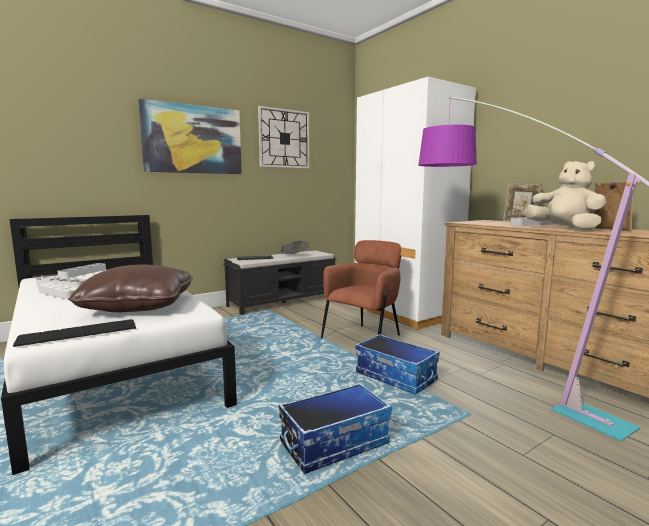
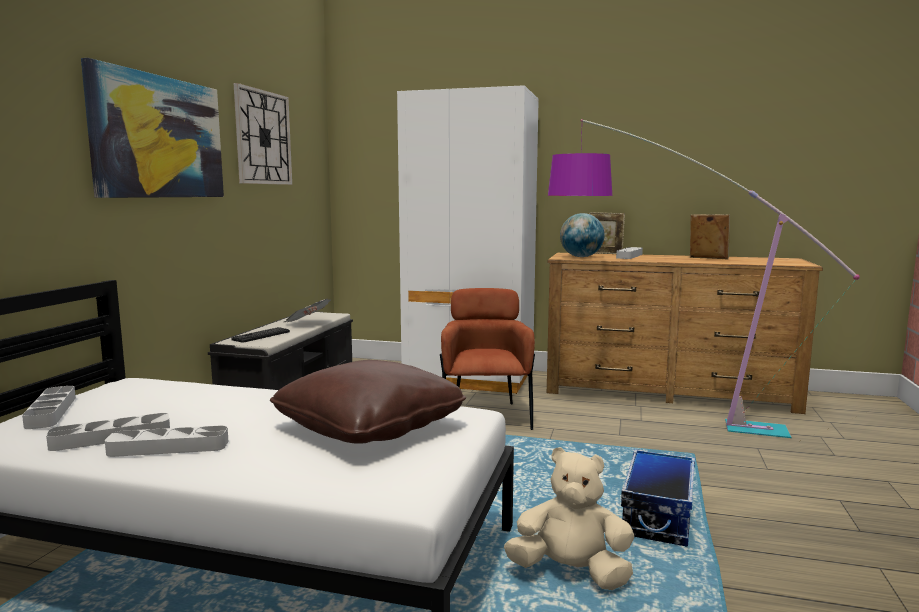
camera: 40 degrees left, 0 degrees up
keyboard [13,319,136,347] -> none
storage box [355,334,440,395] -> none
beige plush toy [524,161,606,231] -> beige plush toy moved to [504,447,634,590]
none -> globe [560,213,604,257]

